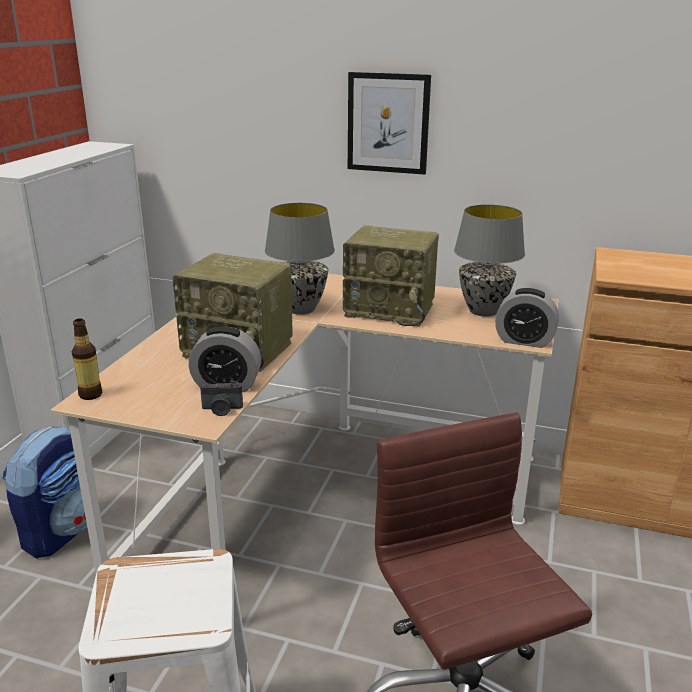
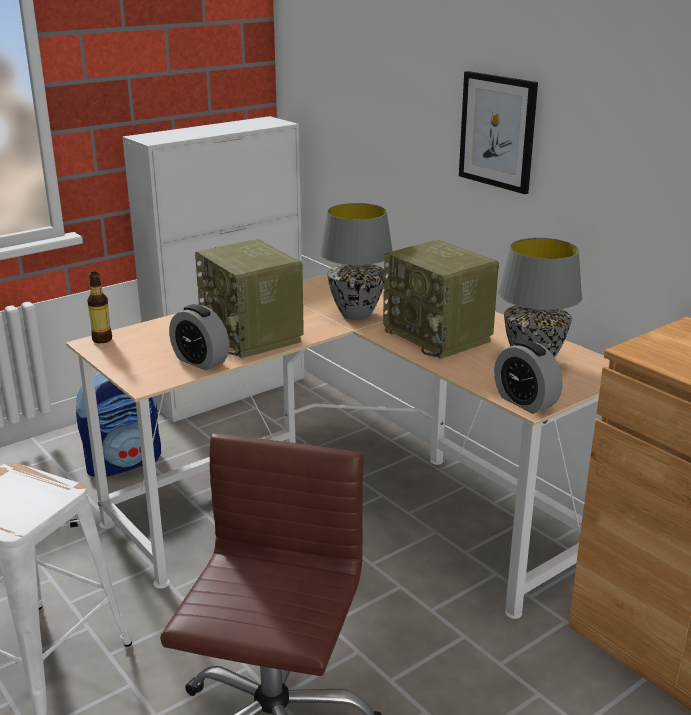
camera: 35 degrees right, 0 degrees up
camera [200,381,243,416] -> none

